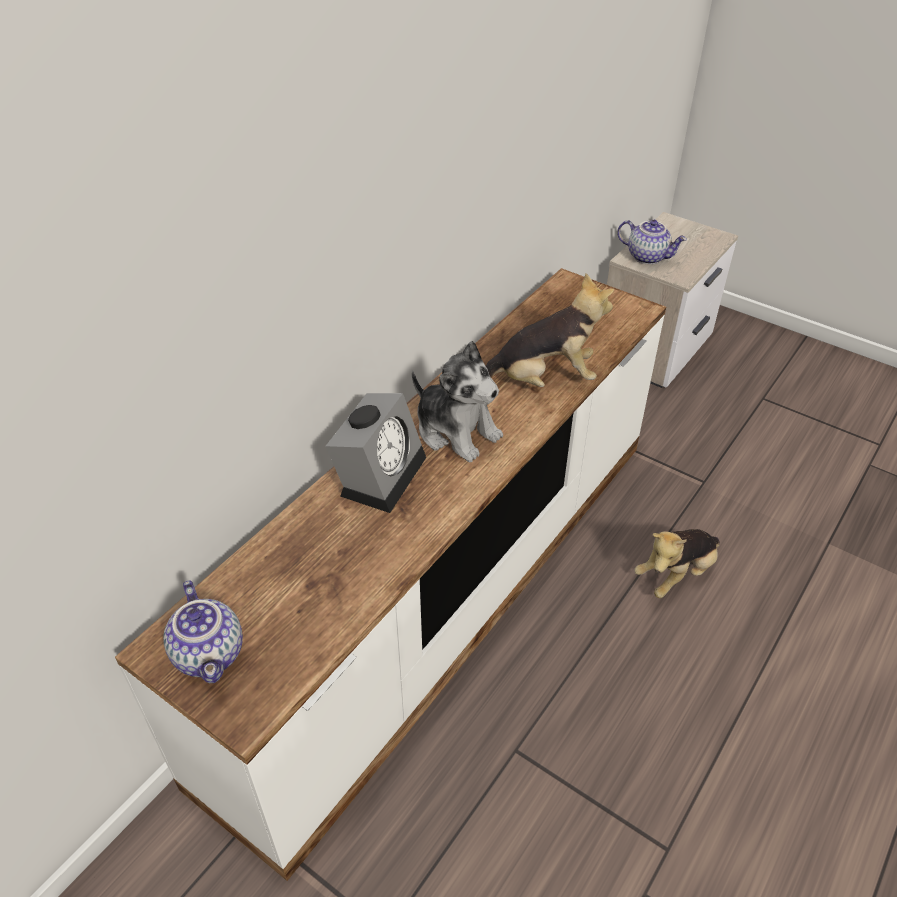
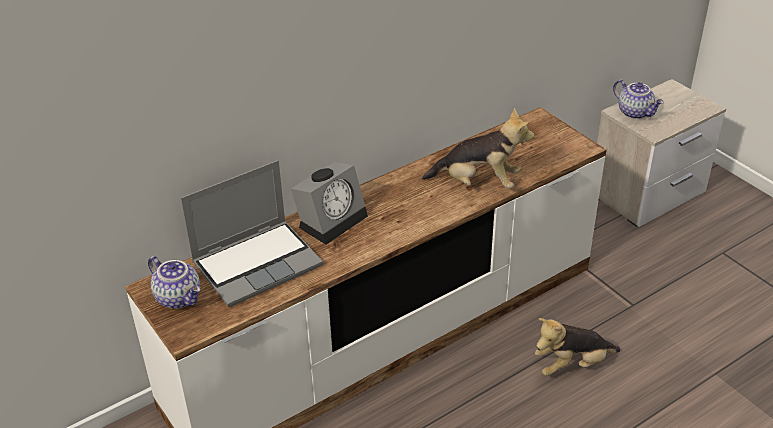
camera: 20 degrees right, 5 degrees down
teapot [163,581,243,683] -> teapot turned 45 degrees counterclockwise [148,256,200,309]
plush toy [412,341,503,462] -> none
none -> laptop [181,160,323,307]

